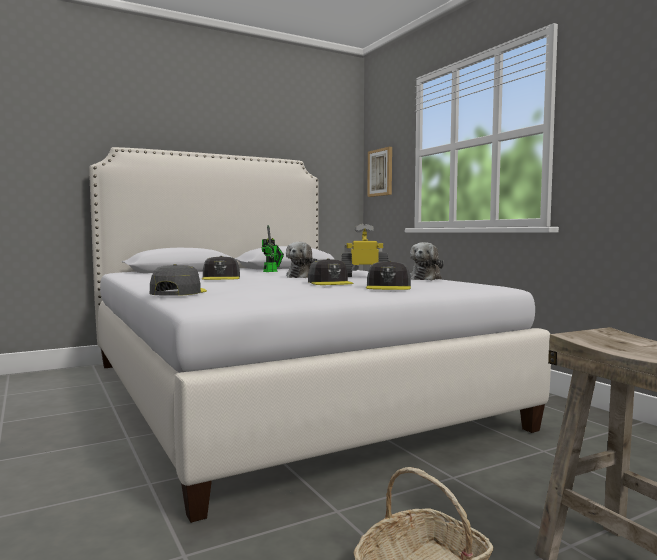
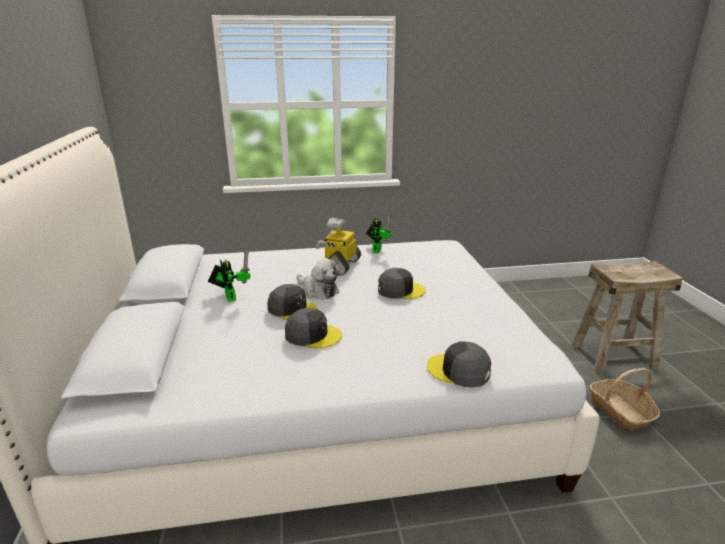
camera: 70 degrees left, 20 degrees up
grey cap [366,261,411,290] -> grey cap moved to [267,284,318,320]
picture [367,147,392,197] -> none
plush toy [410,242,444,280] -> toy robot [366,213,392,253]

